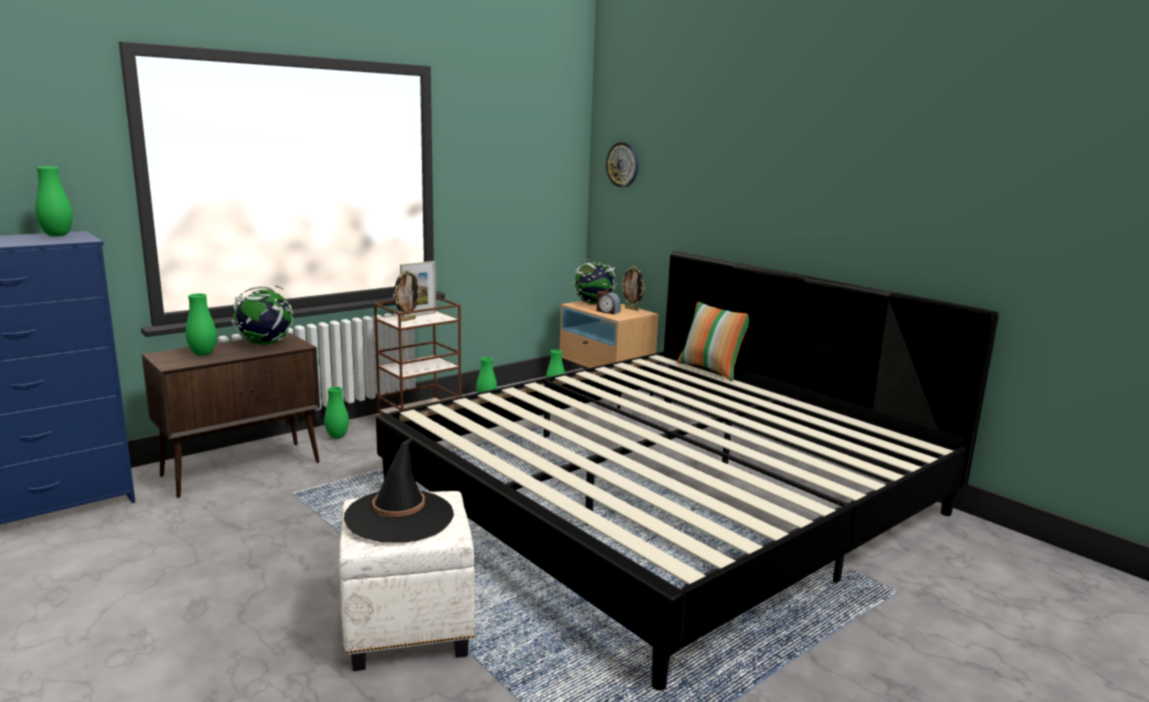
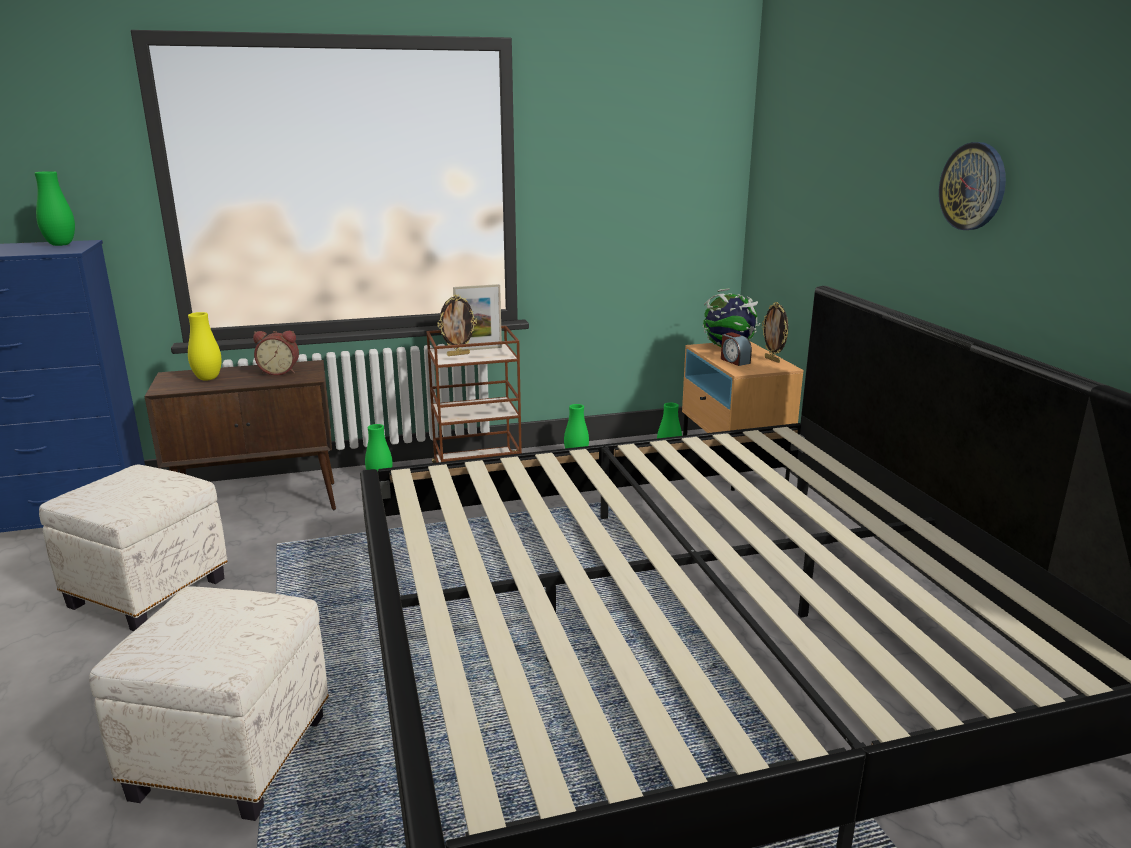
camera: 25 degrees right, 5 degrees up
green vase [186,293,217,356] -> yellow vase [188,312,222,381]
globe [231,285,293,345] -> alarm clock [253,331,299,375]
black hat [344,436,454,543] -> none
wall clock [606,142,639,187] -> wall clock moved to [939,142,1006,230]
pillow [677,302,749,381] -> none
none -> white ottoman [39,465,228,631]

